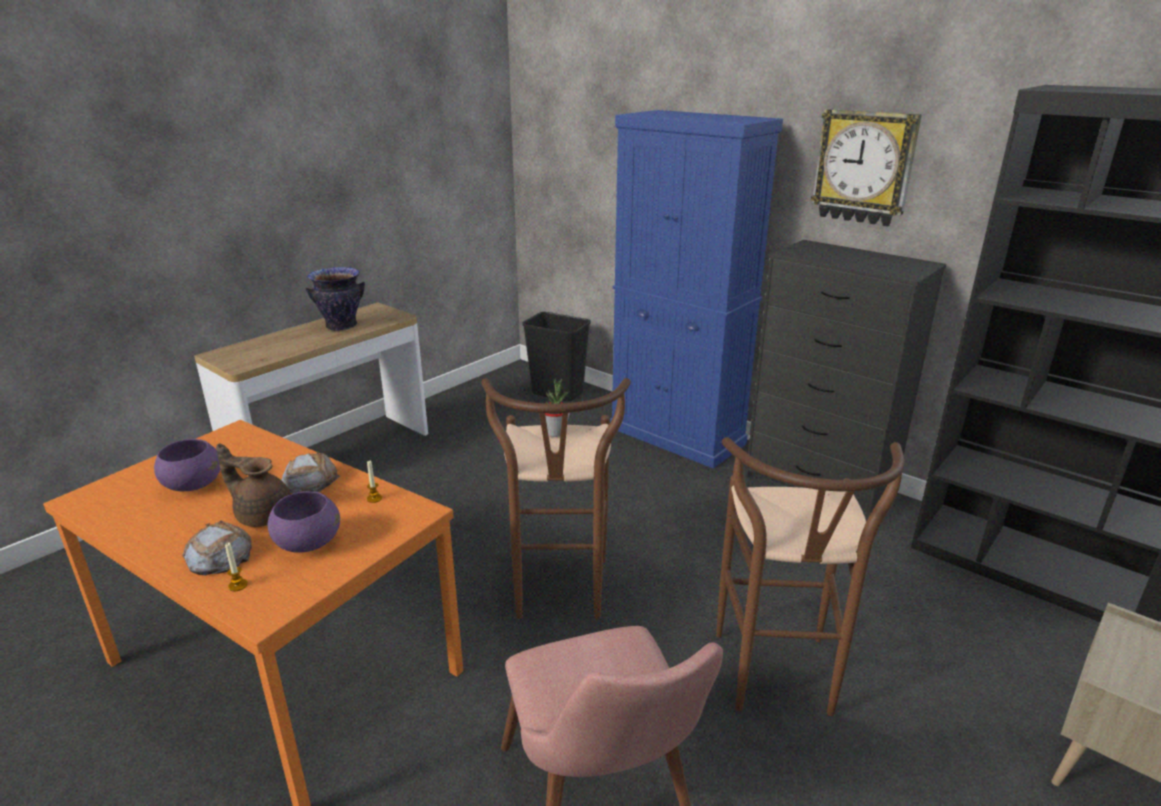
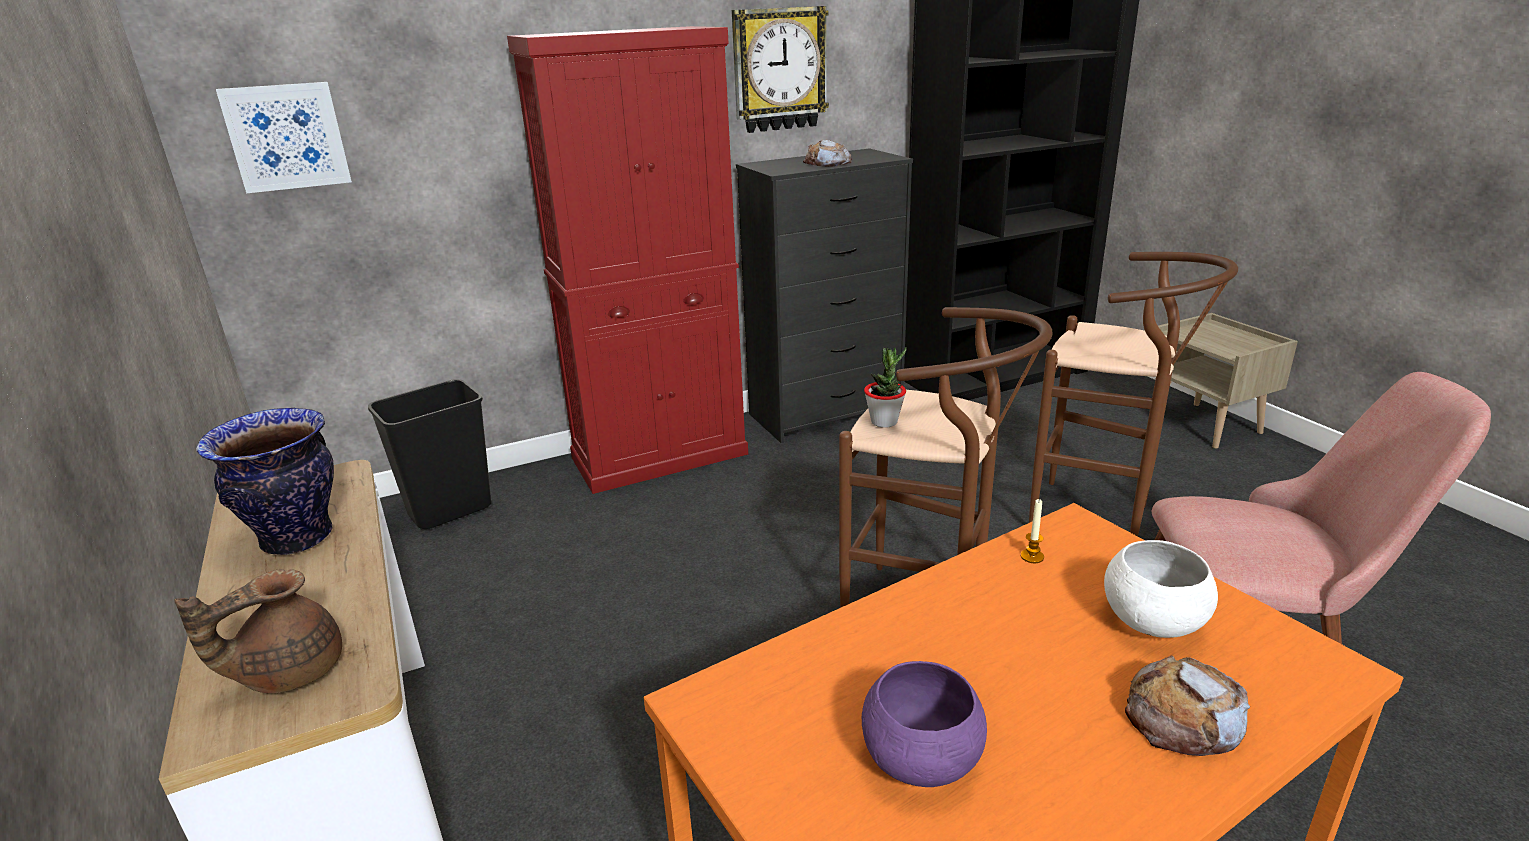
camera: 65 degrees left, 0 degrees up
brown teapot [216,444,291,527] -> brown teapot moved to [175,569,342,694]
candle [225,542,248,591] -> none
purple bowl [268,491,340,553] -> white bowl [1104,540,1218,638]
bread [281,452,340,494] -> bread moved to [803,140,852,167]
blue cabinet [610,110,783,469] -> red cabinet [507,26,748,494]
none -> picture [216,82,352,193]

